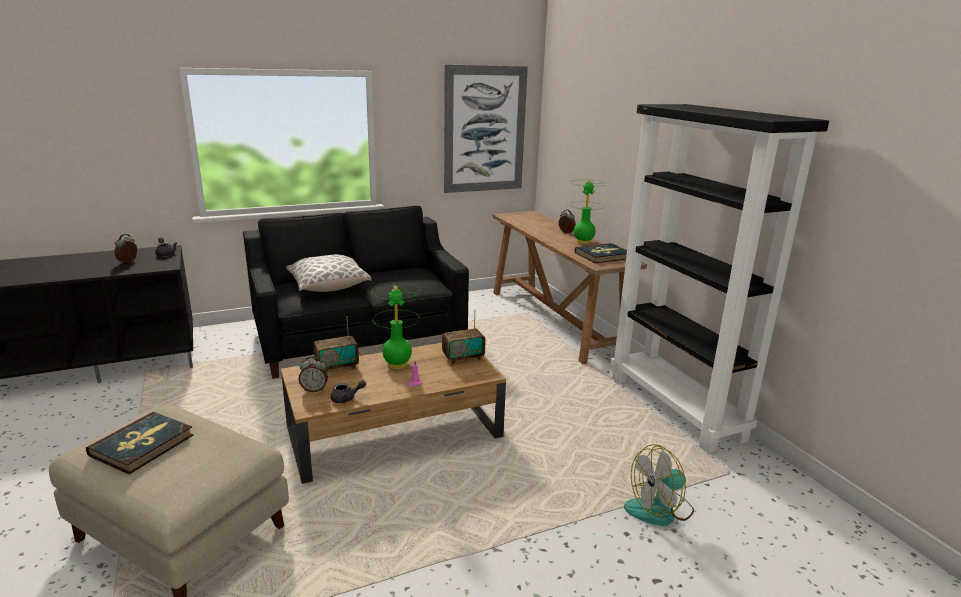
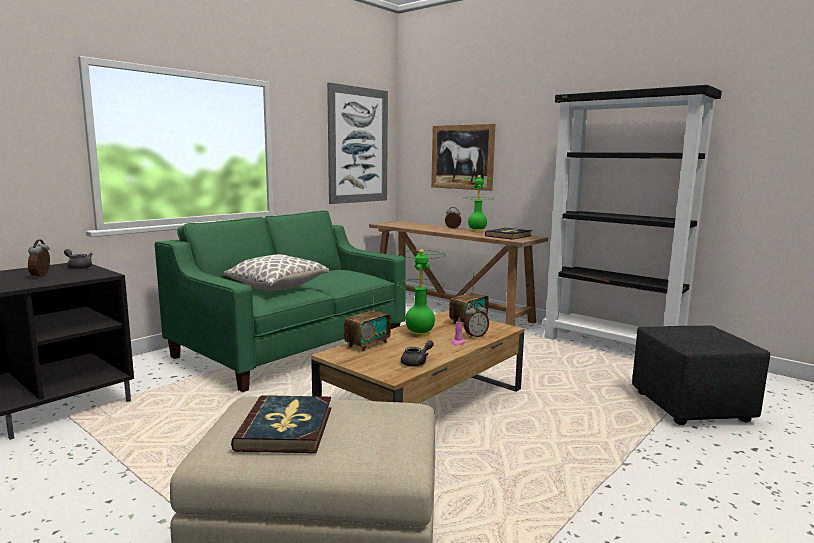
camera: 25 degrees left, 10 degrees down
black sofa [243,206,469,379] -> green sofa [155,210,405,392]
alarm clock [298,356,328,392] -> alarm clock moved to [464,302,489,338]
fan [624,444,694,526] -> black ottoman [632,325,770,425]
none -> picture [431,124,495,191]

